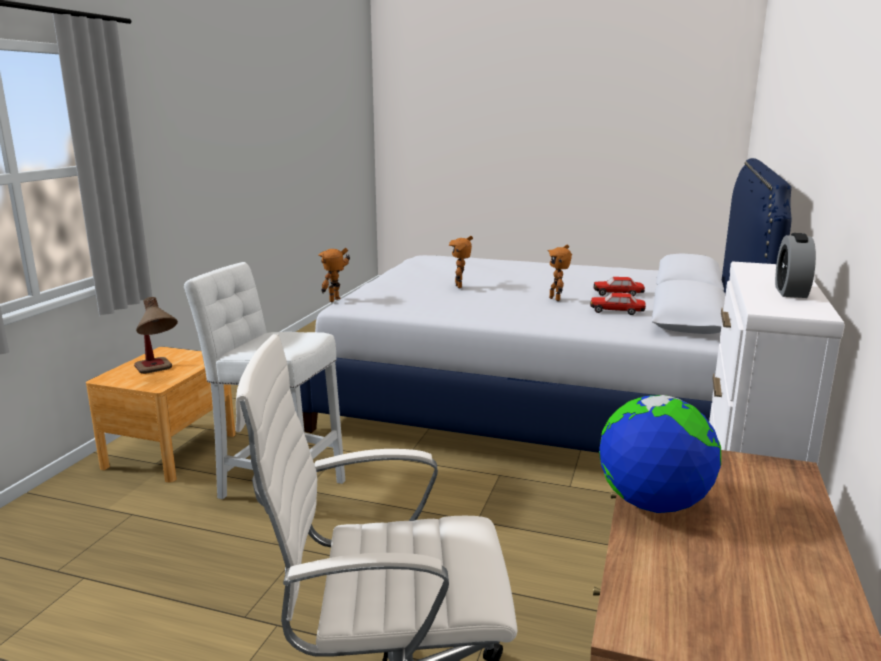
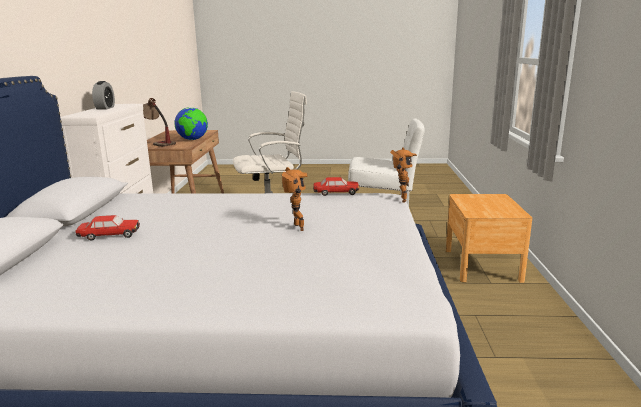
camera: 165 degrees right, 0 degrees up
table lamp [134,297,178,374] -> table lamp moved to [143,98,176,147]
toy robot [547,244,572,301] -> none
toy car [590,293,646,315] -> toy car moved to [313,177,359,196]

